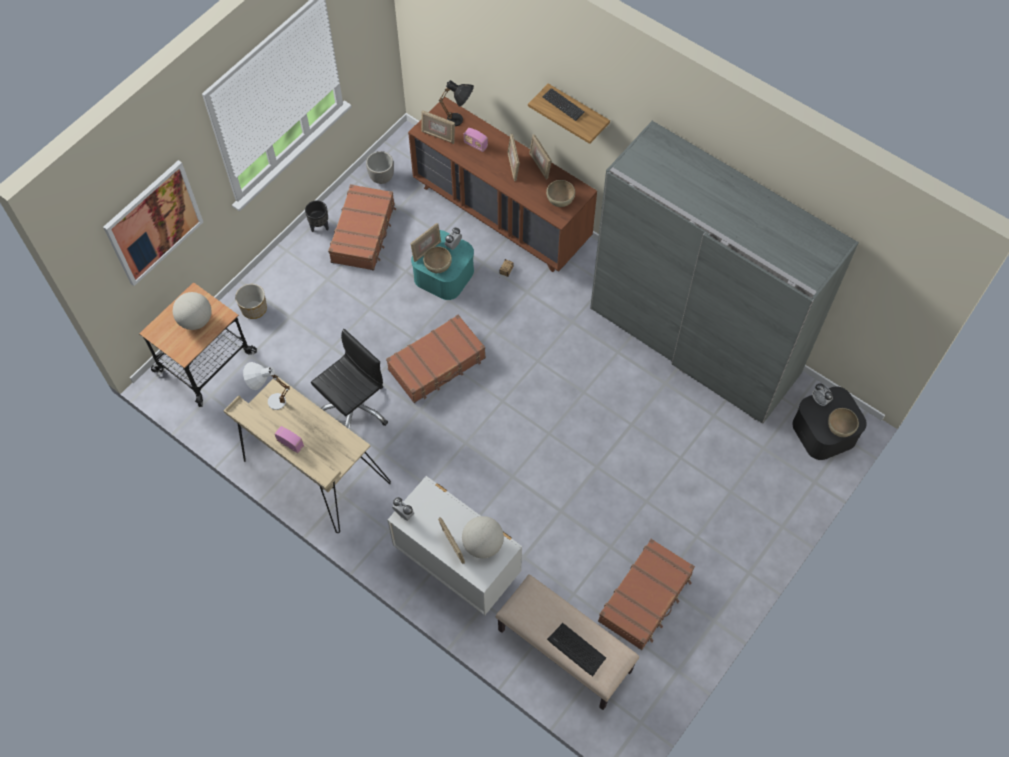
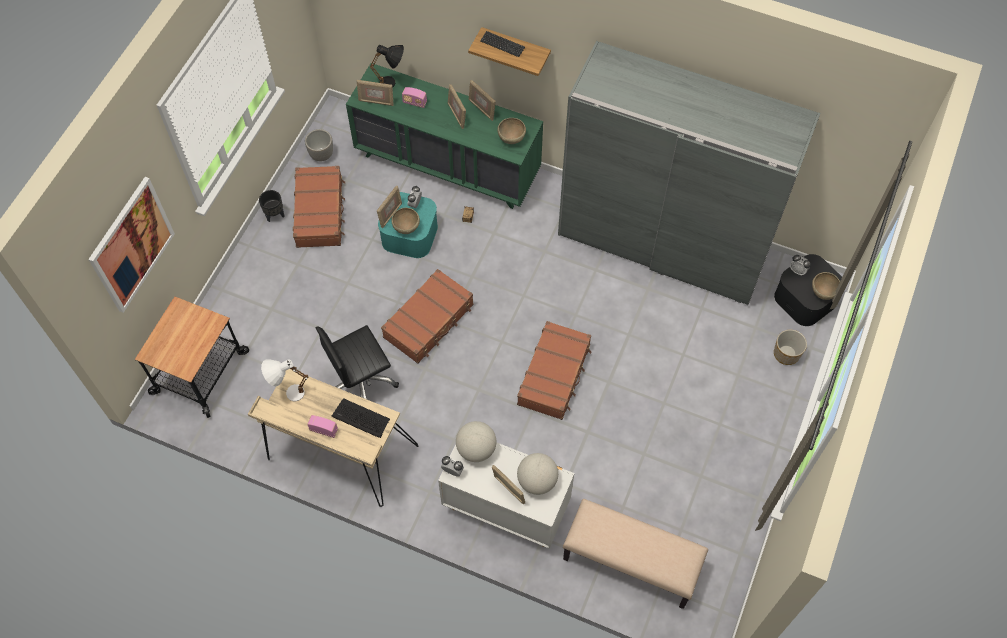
camera: 15 degrees left, 0 degrees up
globe [173,292,212,330] -> globe moved to [456,421,496,462]
planter [235,284,267,319] -> planter moved to [774,330,807,365]
black office chair [311,329,388,430] -> black office chair turned 150 degrees counterclockwise [316,325,399,399]
brown dresser [408,97,597,272] -> green dresser [346,63,543,209]
keyboard [547,623,606,676] -> keyboard moved to [332,398,390,438]
brown suitcase [598,539,695,650] -> brown suitcase moved to [517,321,592,420]

